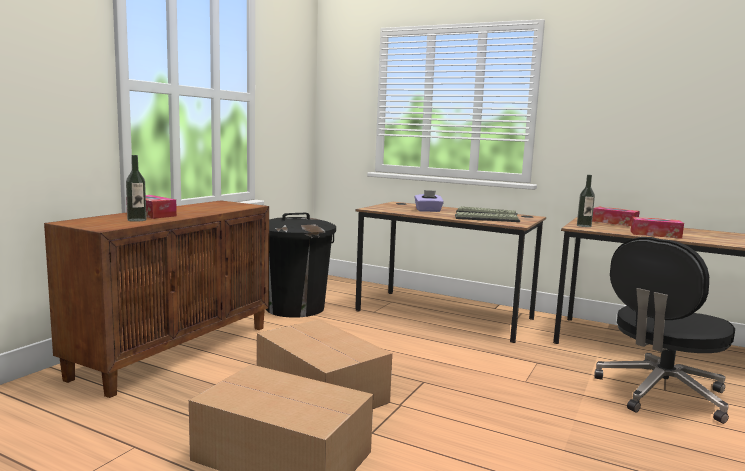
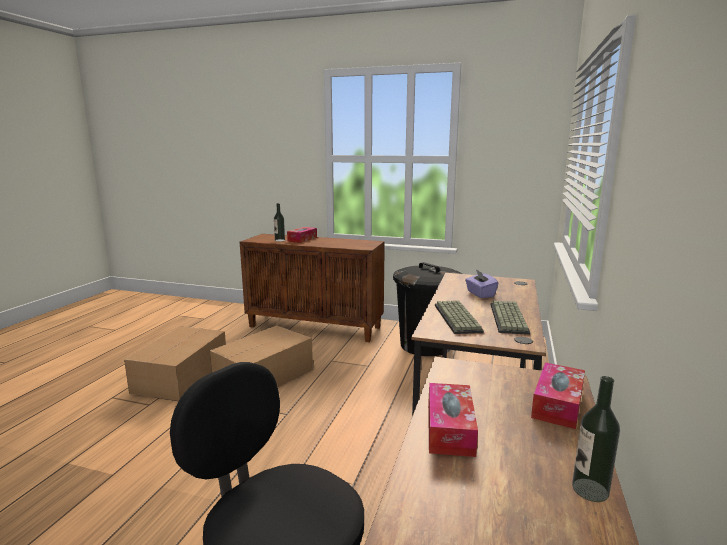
camera: 80 degrees right, 5 degrees up
bottle [577,175,595,227] -> bottle moved to [572,376,620,502]

